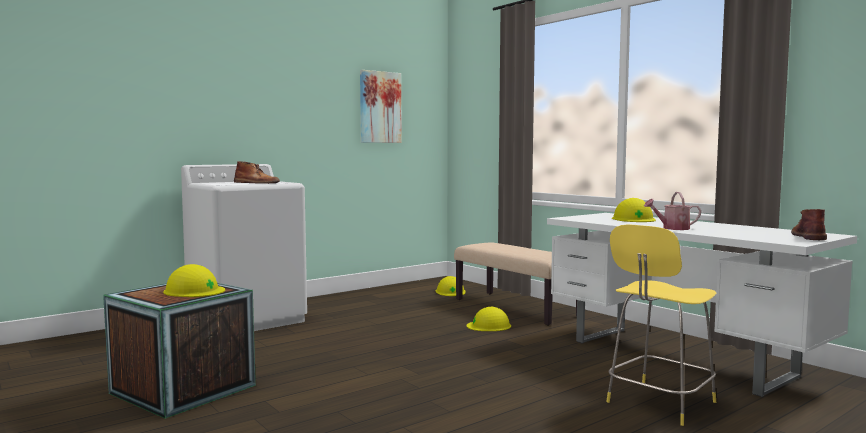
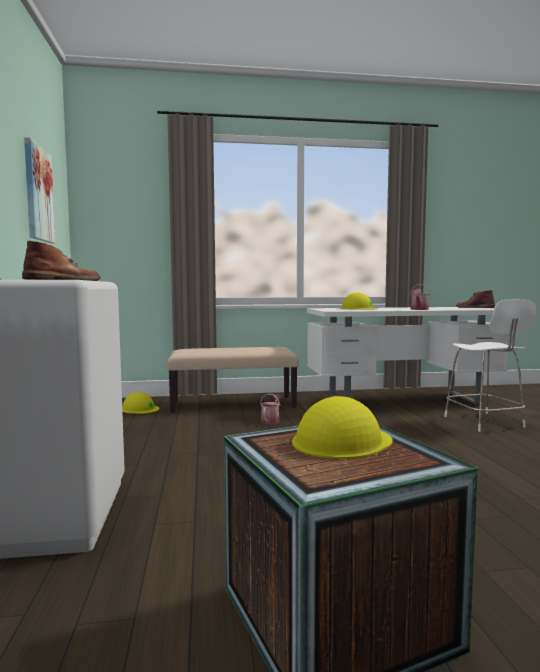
camera: 60 degrees left, 0 degrees up
yellow hard hat [466,307,511,331] -> watering can [260,394,281,424]
yellow stool [606,224,717,426] -> white stool [444,299,536,432]

